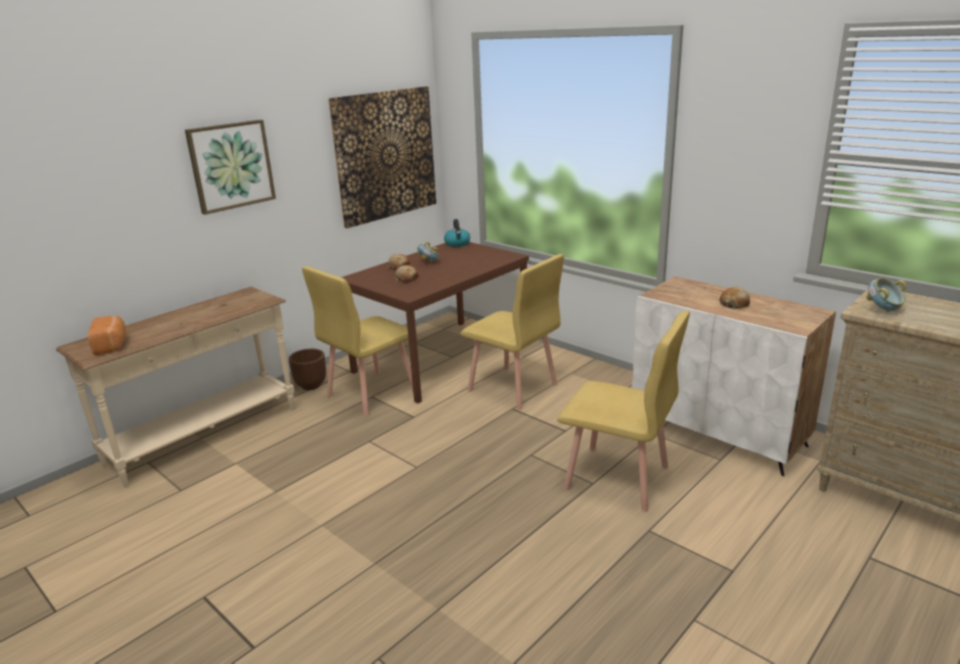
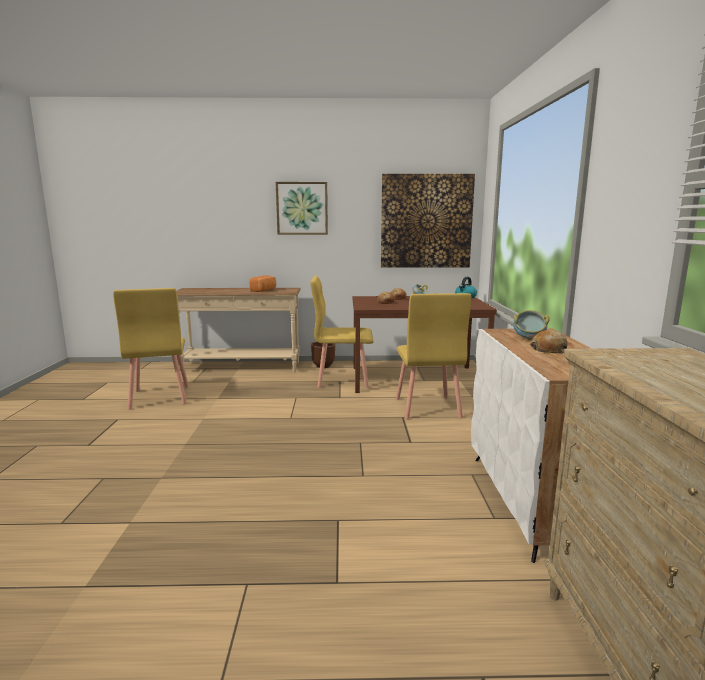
camera: 45 degrees right, 10 degrees down
bread [88,316,126,355] -> bread moved to [250,276,276,292]
yellow chair [557,311,690,512] -> yellow chair moved to [113,288,189,410]
bowl [866,277,907,312] -> bowl moved to [513,310,550,340]

